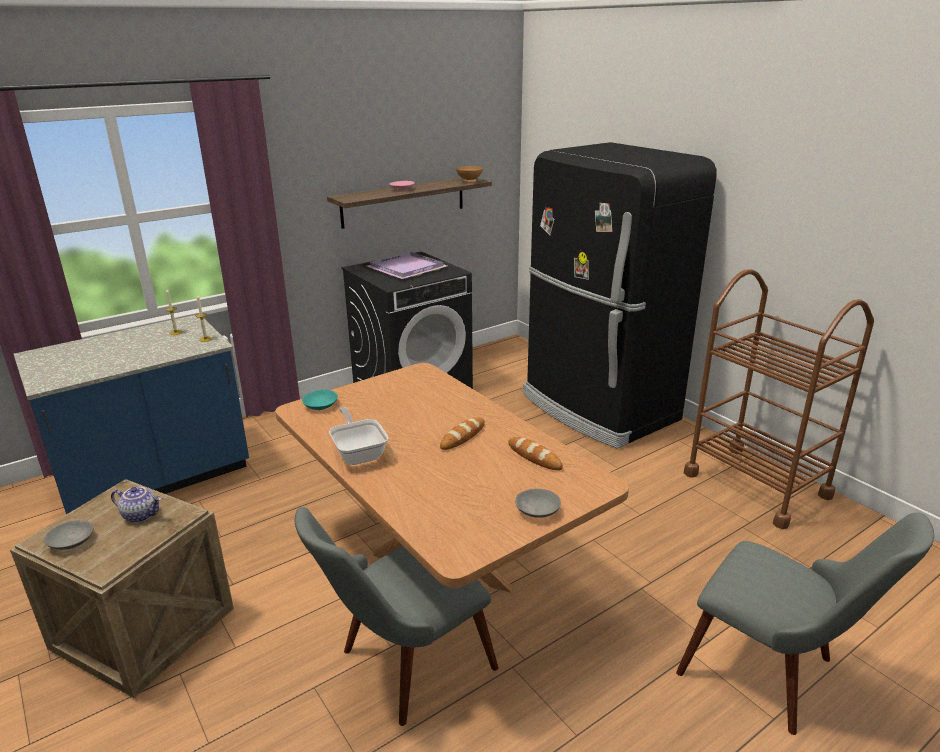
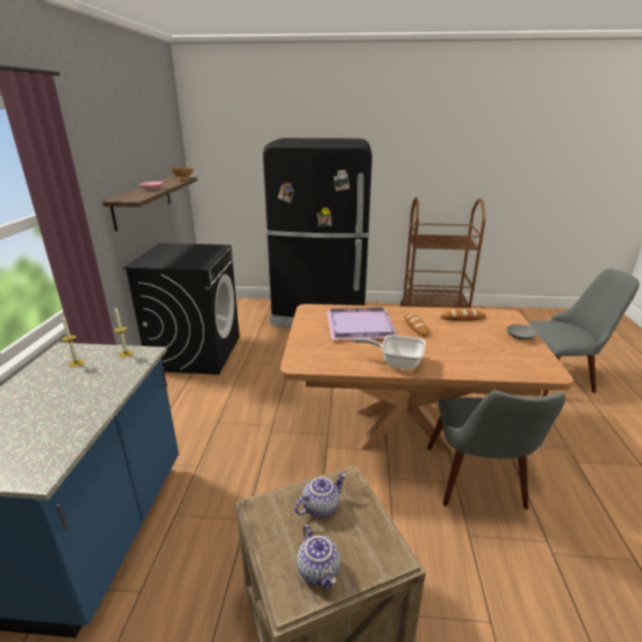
camera: 50 degrees left, 0 degrees up
grey bowl [44,520,93,550] -> teapot [297,525,340,589]
turquoise bowl [302,389,338,410] -> none
purple tray [367,252,447,279] -> purple tray moved to [327,307,397,340]

